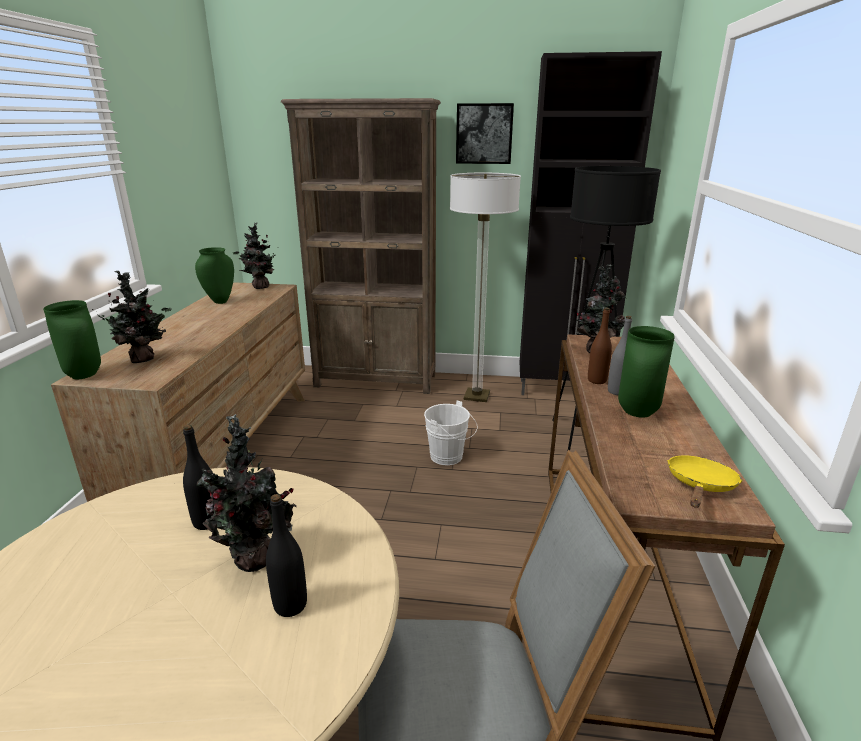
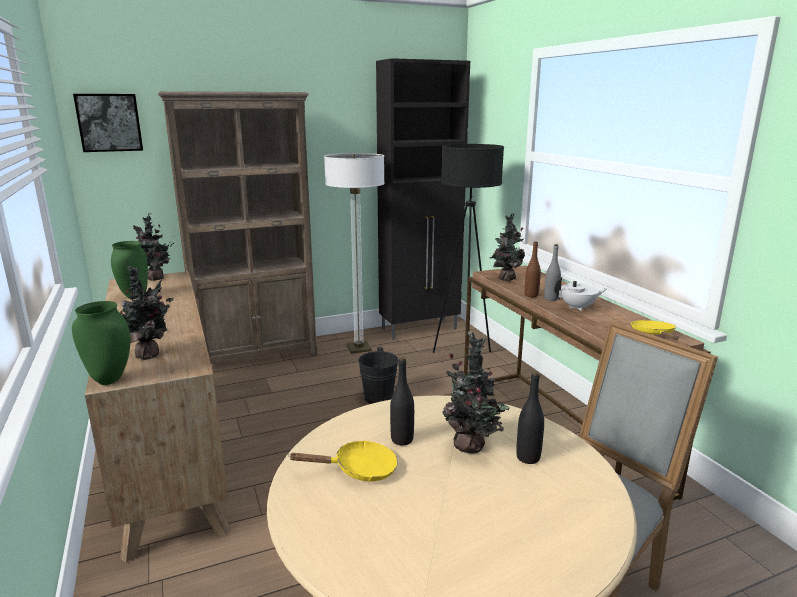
camera: 30 degrees left, 5 degrees down
white bucket [424,400,478,465] -> black bucket [358,347,398,404]
picture [456,103,514,164] -> picture moved to [73,94,143,152]
green vase [618,326,675,418] -> white teapot [554,277,608,311]
none -> yellow frying pan [288,440,398,481]

